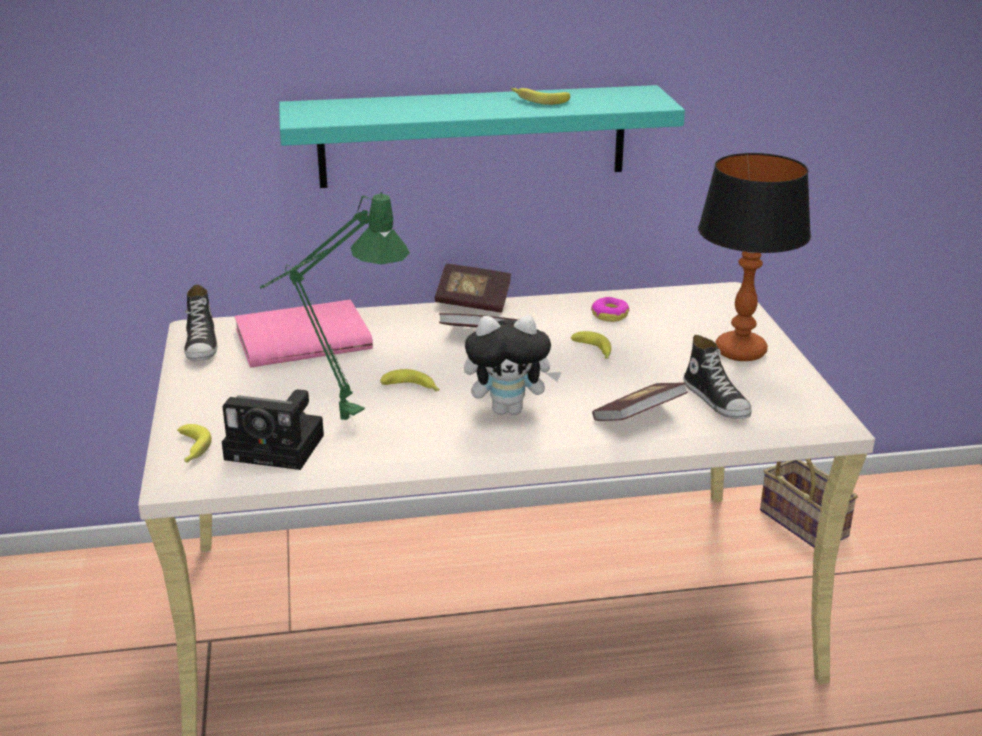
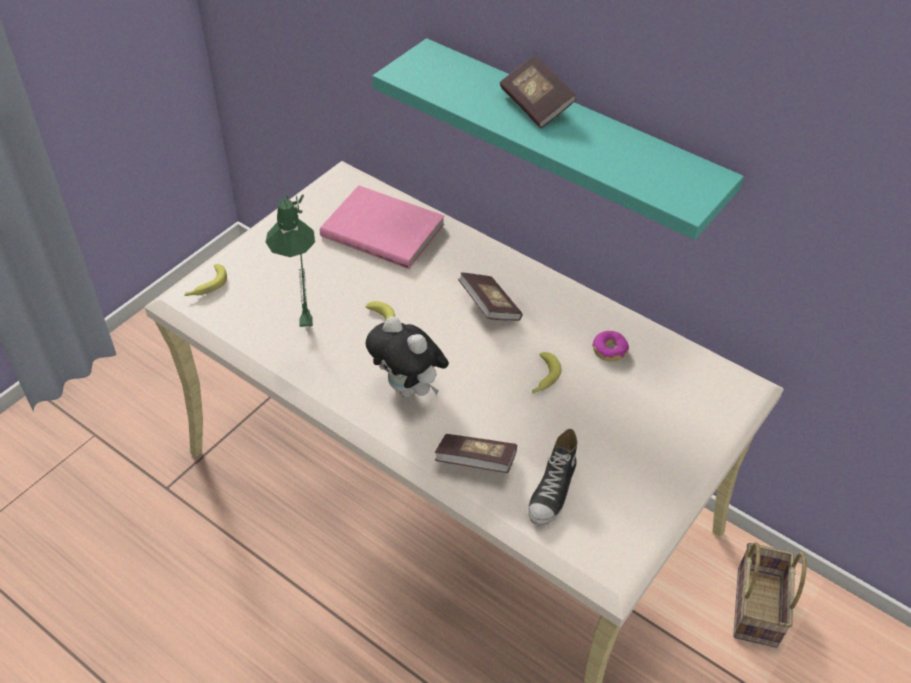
camera: 45 degrees right, 20 degrees up
shoe [184,284,217,361] -> none
camera [222,389,324,470] -> none
book [435,264,511,313] -> book moved to [500,55,577,128]
banana [511,88,570,105] -> none
table lamp [698,153,811,361] -> none

